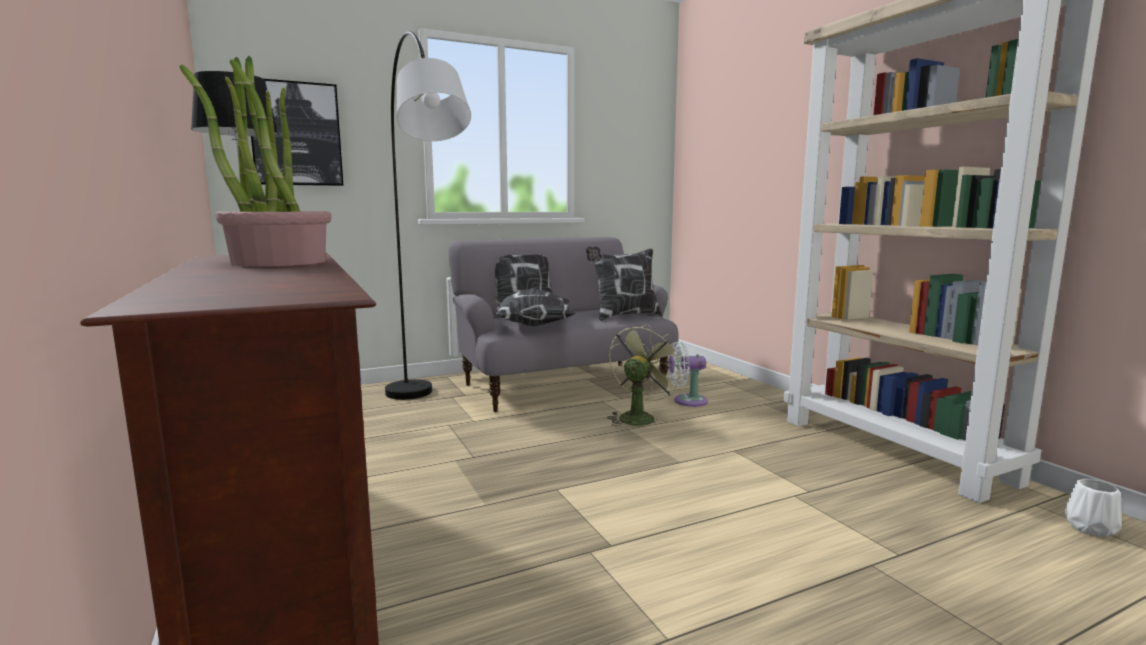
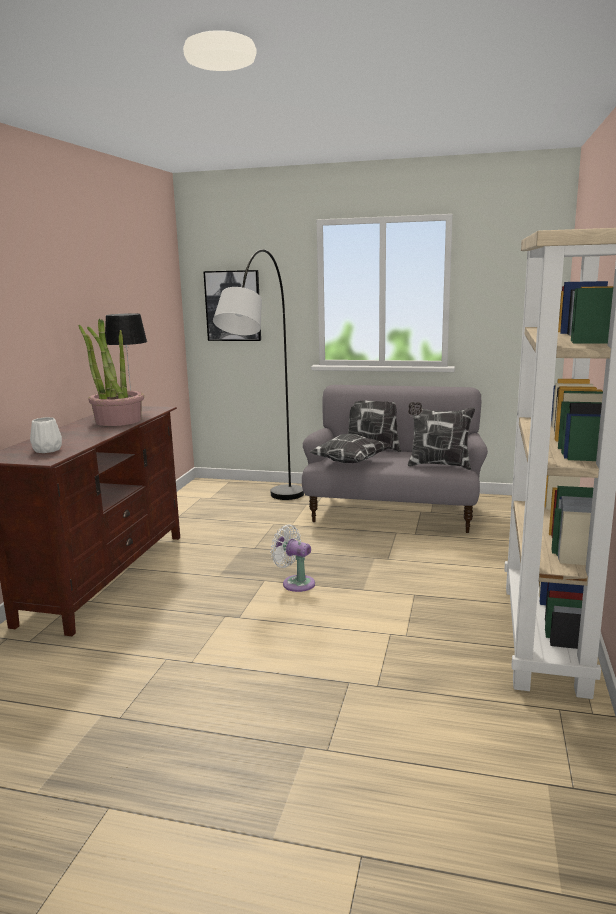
camera: 40 degrees right, 5 degrees up
green fan [607,323,684,426] -> none
white fan [667,342,708,407] -> white fan moved to [271,525,315,592]
white vase [1065,479,1122,537] -> white vase moved to [30,417,62,453]

